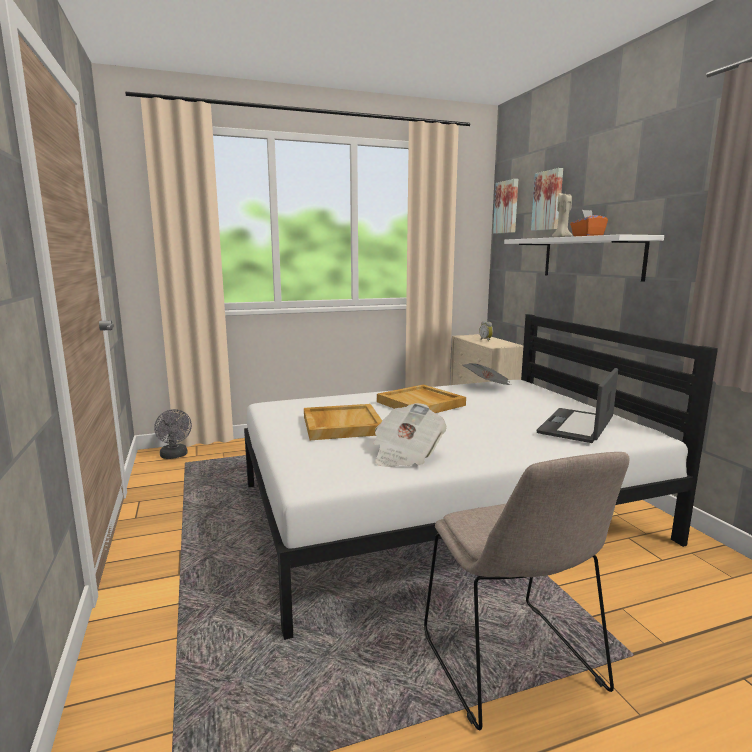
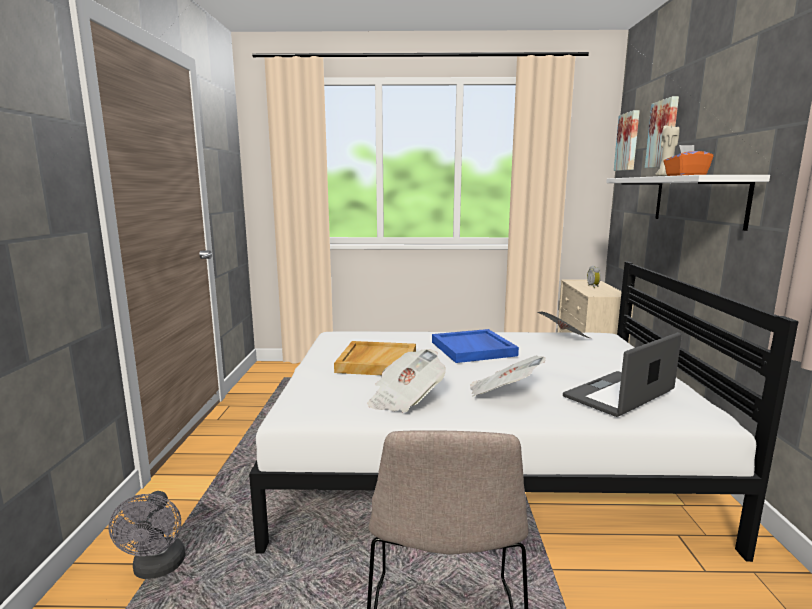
camera: 20 degrees right, 0 degrees up
grey fan [154,409,192,459] -> grey fan moved to [108,491,185,579]
beige tray [377,384,466,413] -> blue tray [432,329,519,363]
none -> newspaper [470,355,545,397]

